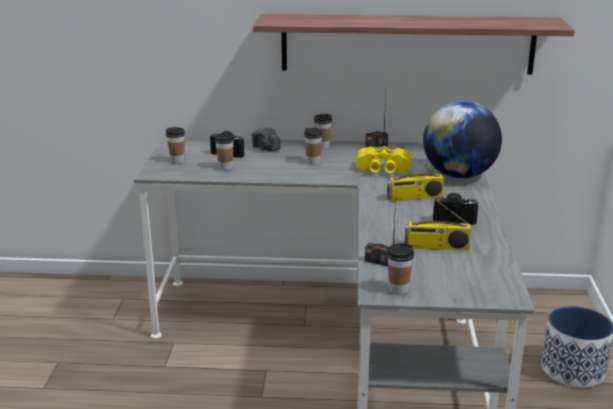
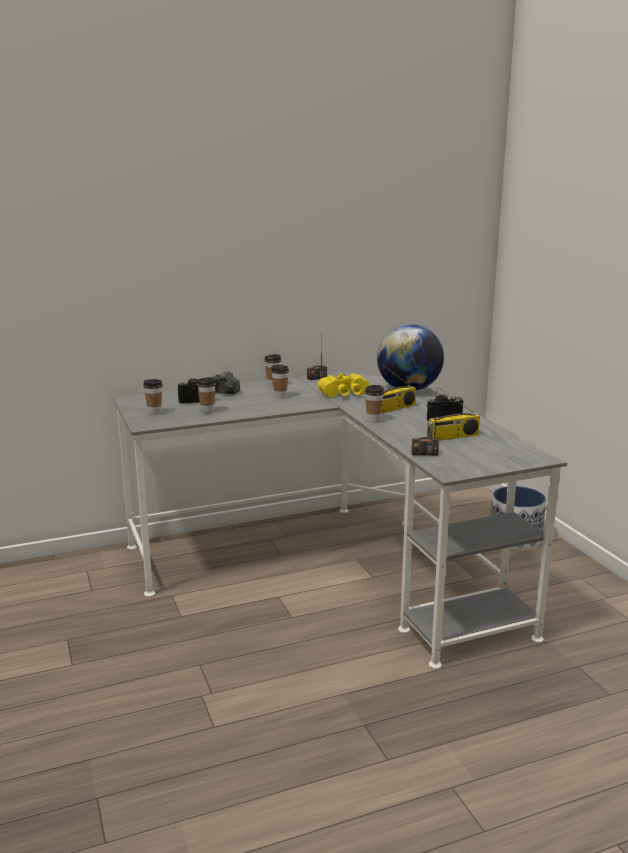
camera: 25 degrees left, 5 degrees down
shelf [253,14,575,75] -> none
cup [387,243,414,295] -> cup moved to [365,385,384,422]

